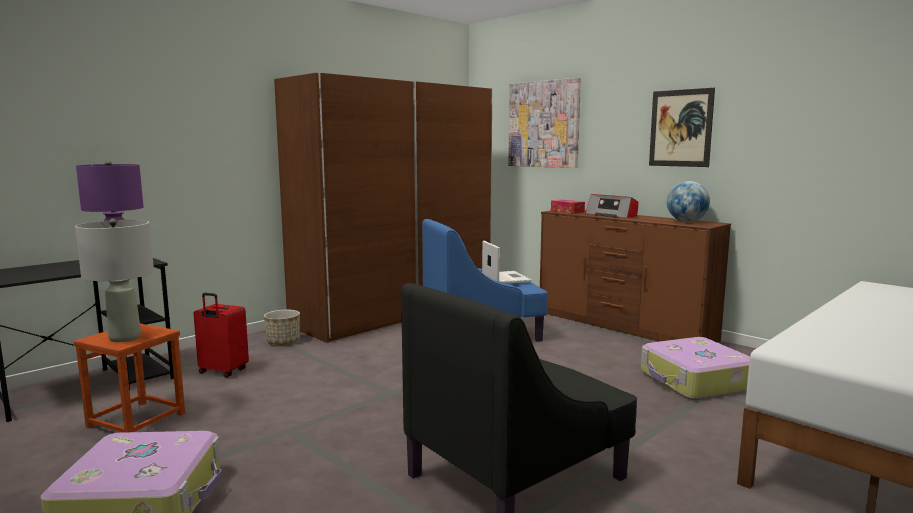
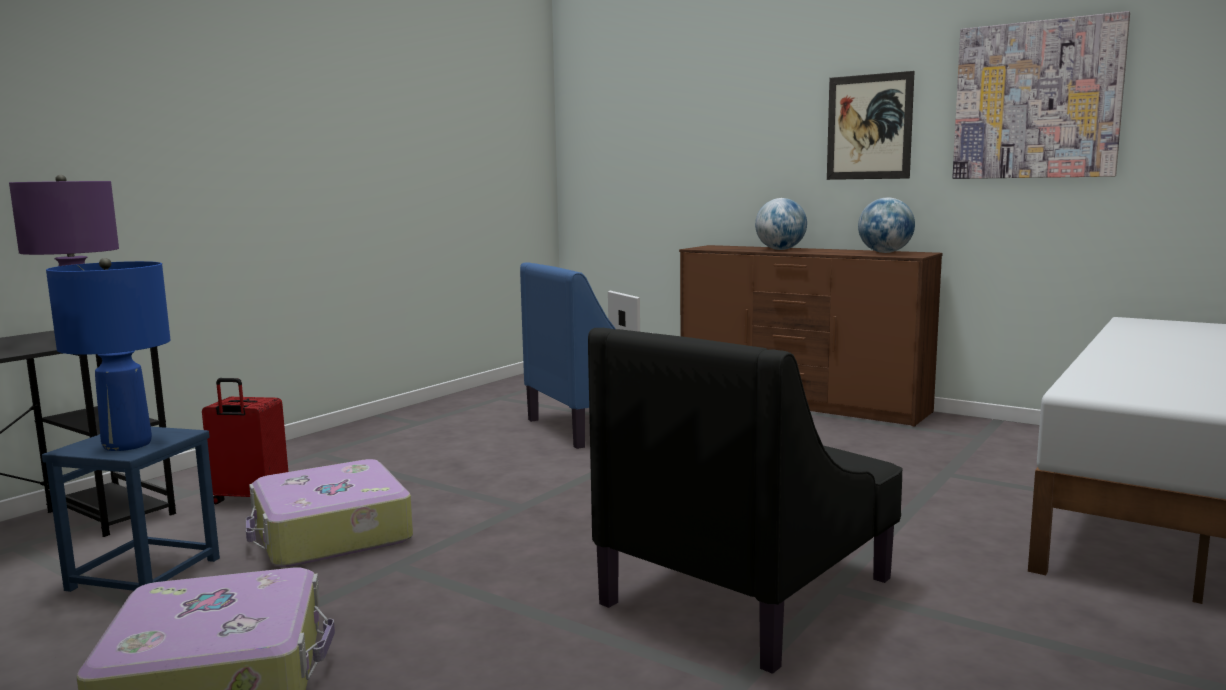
camera: 10 degrees left, 0 degrees up
brown stool [73,323,185,433] -> blue stool [42,427,220,592]
grey table lamp [75,219,154,342] -> blue table lamp [46,258,171,451]
planter [264,309,300,345] -> none
brown wardrobe [274,73,492,343] -> none
picture [508,78,581,168] -> picture moved to [952,11,1130,179]
tissue box [551,200,585,214] -> none
radio [585,194,638,218] -> globe [755,198,807,250]
suitcase [641,337,750,400] -> suitcase moved to [246,459,413,567]

